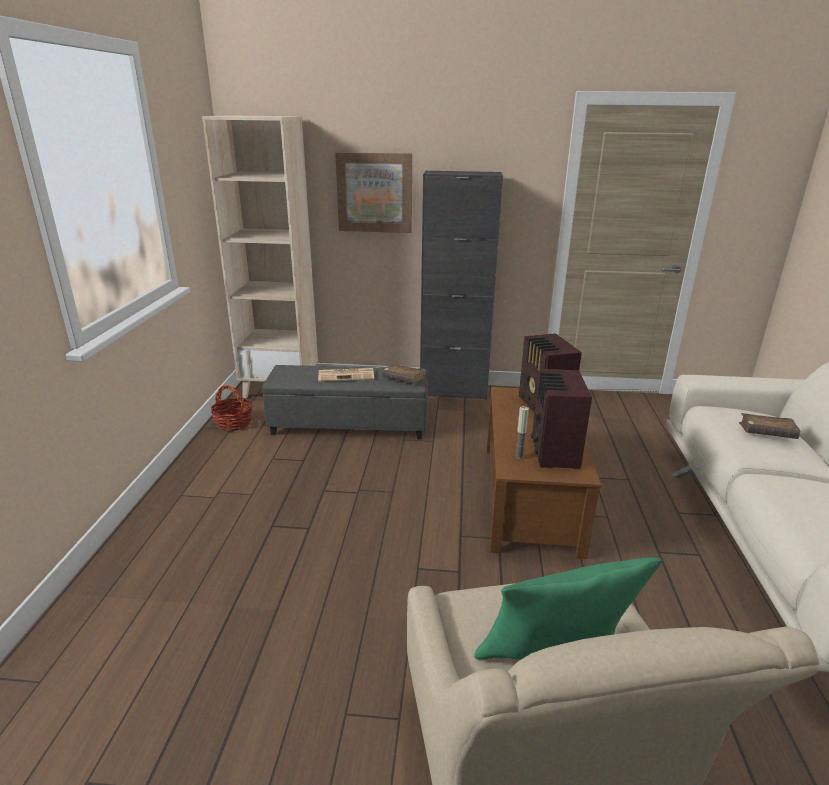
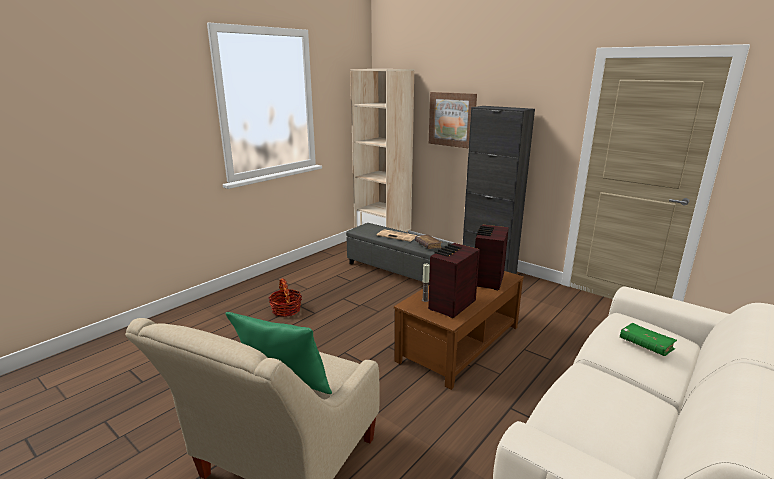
camera: 35 degrees right, 5 degrees down
basket [211,385,252,431] -> basket moved to [269,279,302,317]
brown book [739,413,800,439] -> green book [620,323,677,356]

